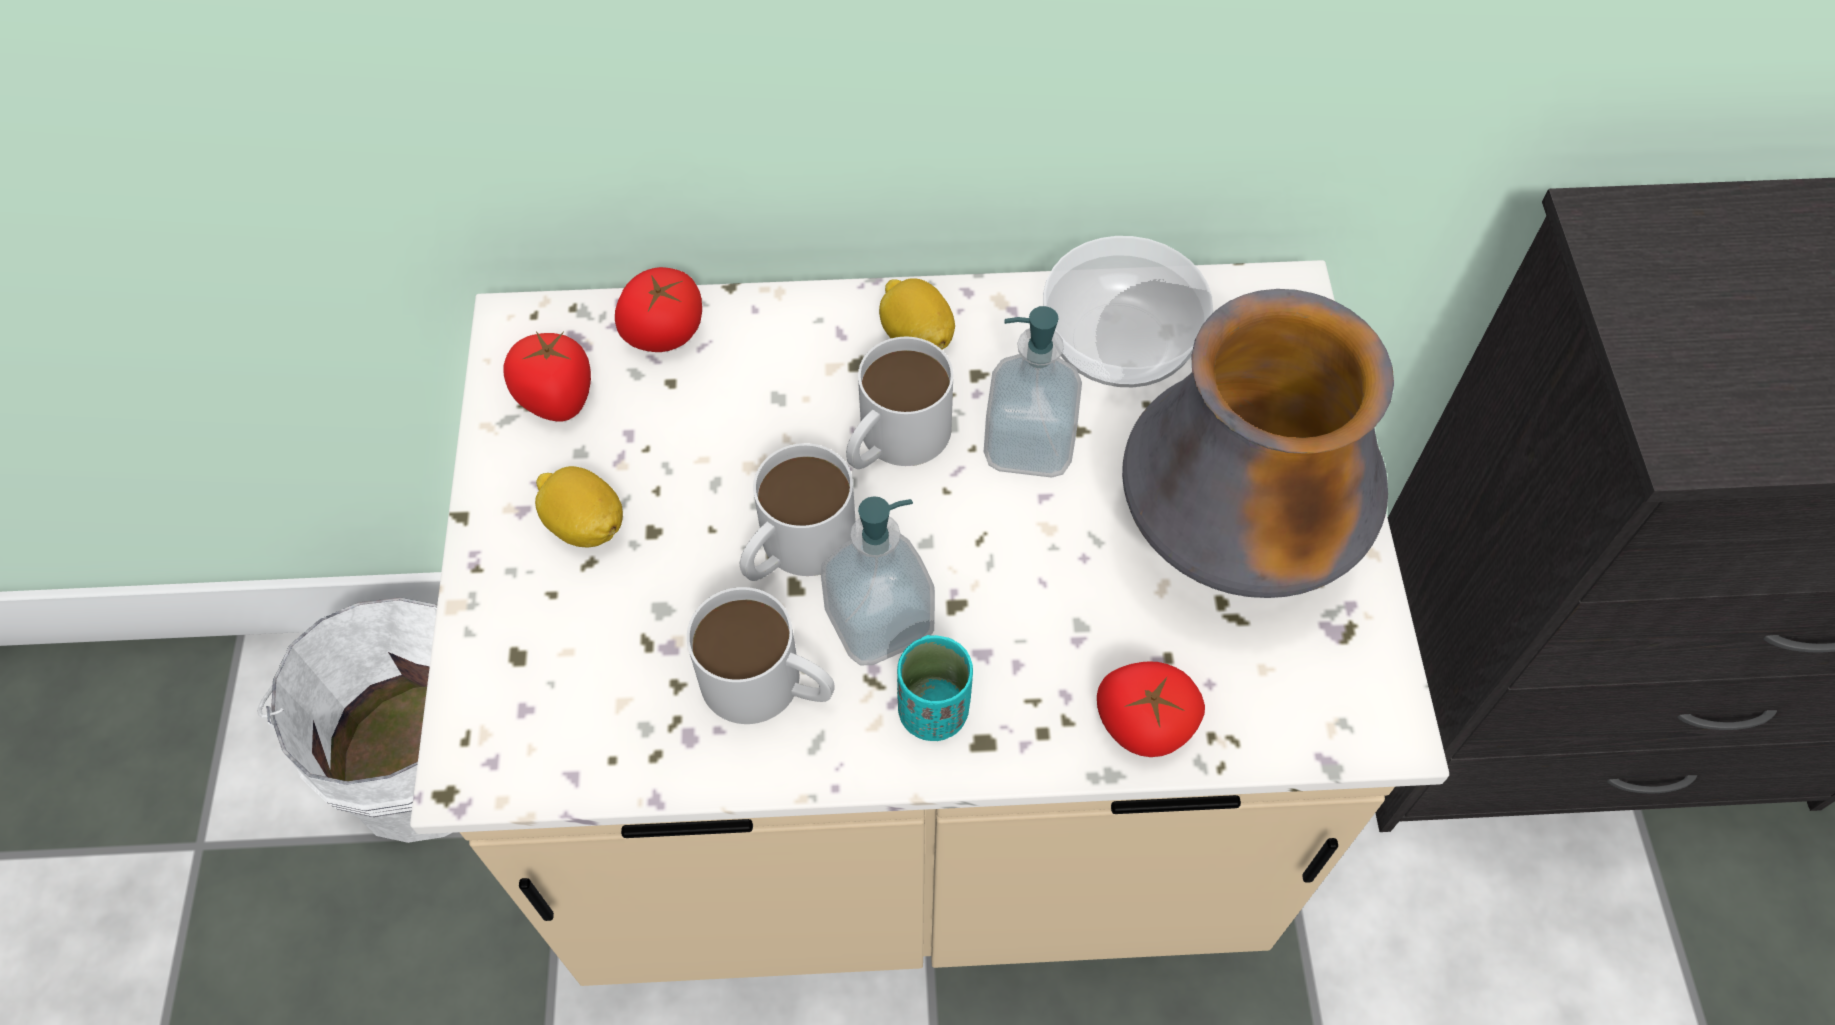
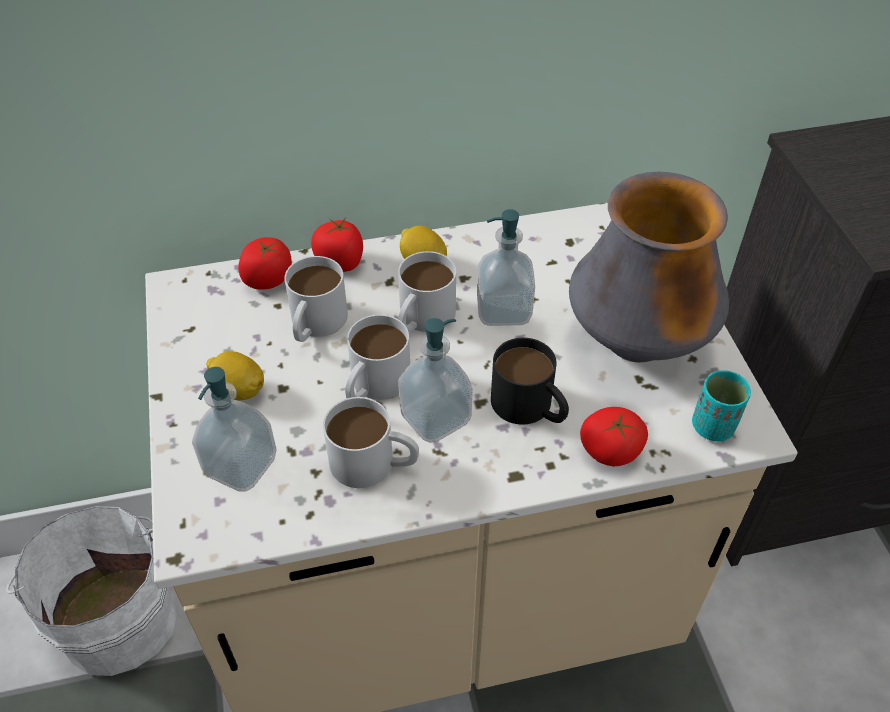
camera: 10 degrees left, 10 degrees down
tomato [503,331,591,421] -> tomato moved to [311,218,363,272]
turquoise cup [897,635,973,741] -> turquoise cup moved to [692,370,751,441]
bowl [1043,236,1213,387] -> none
none -> soap dispenser [192,367,277,491]
none -> white mug [284,256,348,342]
none -> black mug [491,338,569,425]

